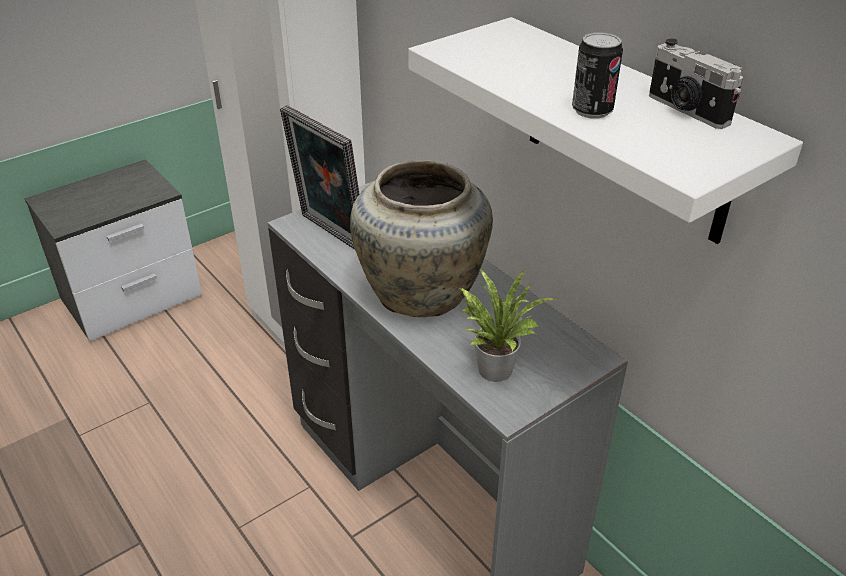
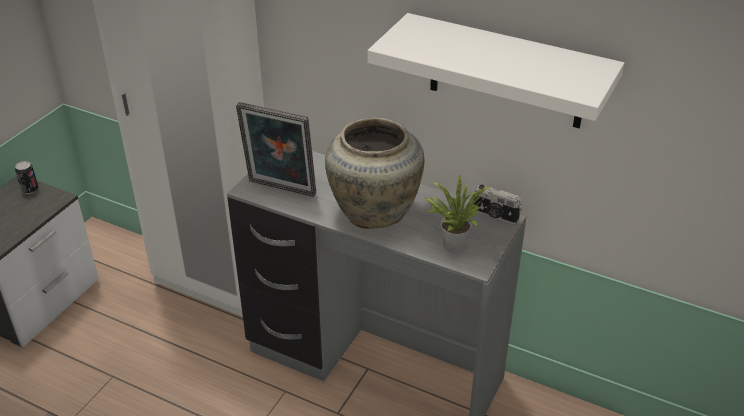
camera: 25 degrees left, 0 degrees up
can [572,32,623,119] -> can moved to [15,161,38,194]
camera [649,38,743,129] -> camera moved to [474,185,522,224]

